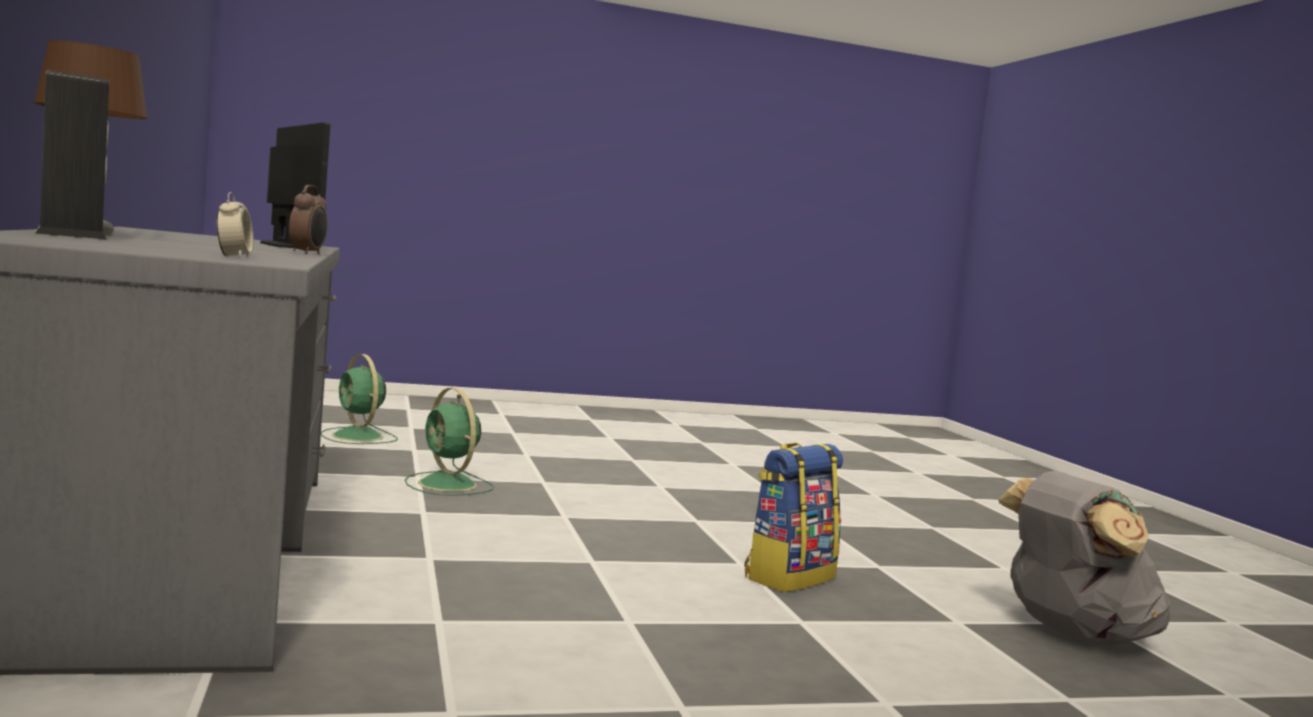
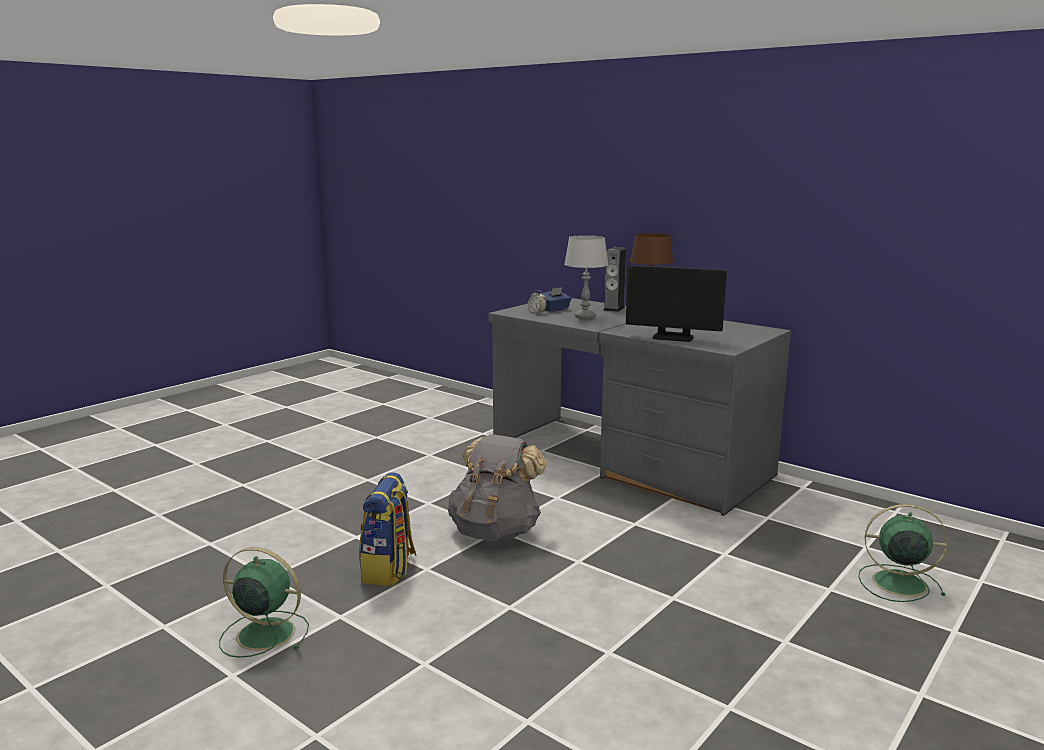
camera: 145 degrees right, 10 degrees up
alarm clock [289,185,327,254] -> none
green fan [405,388,494,496] -> green fan moved to [219,547,309,658]
grey backpack [999,471,1171,646] -> grey backpack moved to [448,434,547,541]
none -> blue tissue box [542,287,572,312]
none -> grey table lamp [564,235,609,319]

